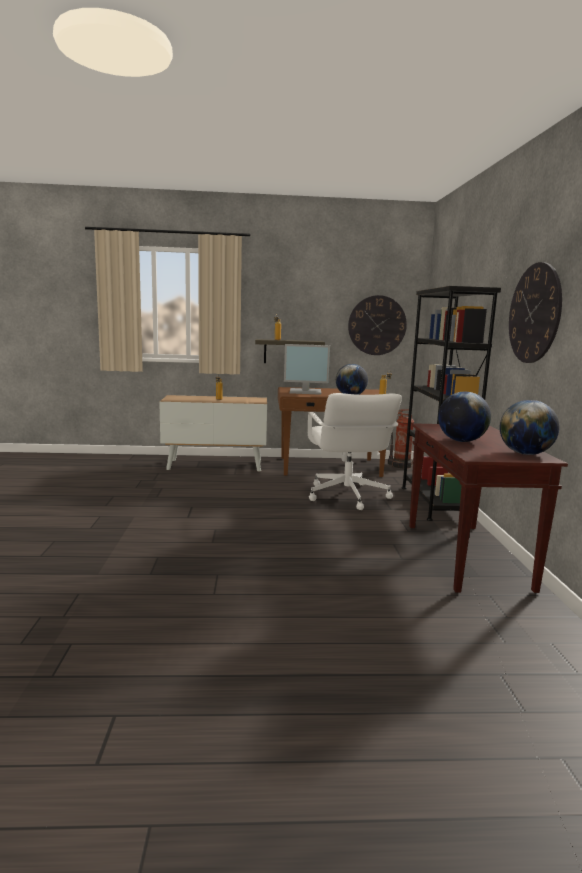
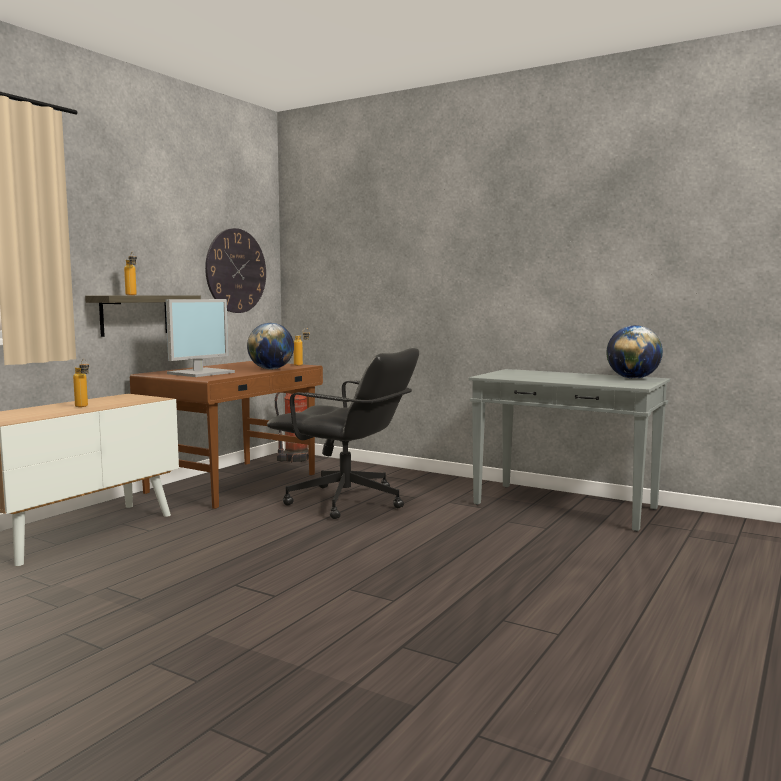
camera: 55 degrees left, 5 degrees down
white office chair [308,393,402,510] -> black office chair [267,348,419,519]
black bookcase [402,286,501,521] -> none
brown console table [409,423,568,593] -> grey console table [469,369,670,532]
globe [438,392,491,442] -> none
wall clock [509,262,562,363] -> none

